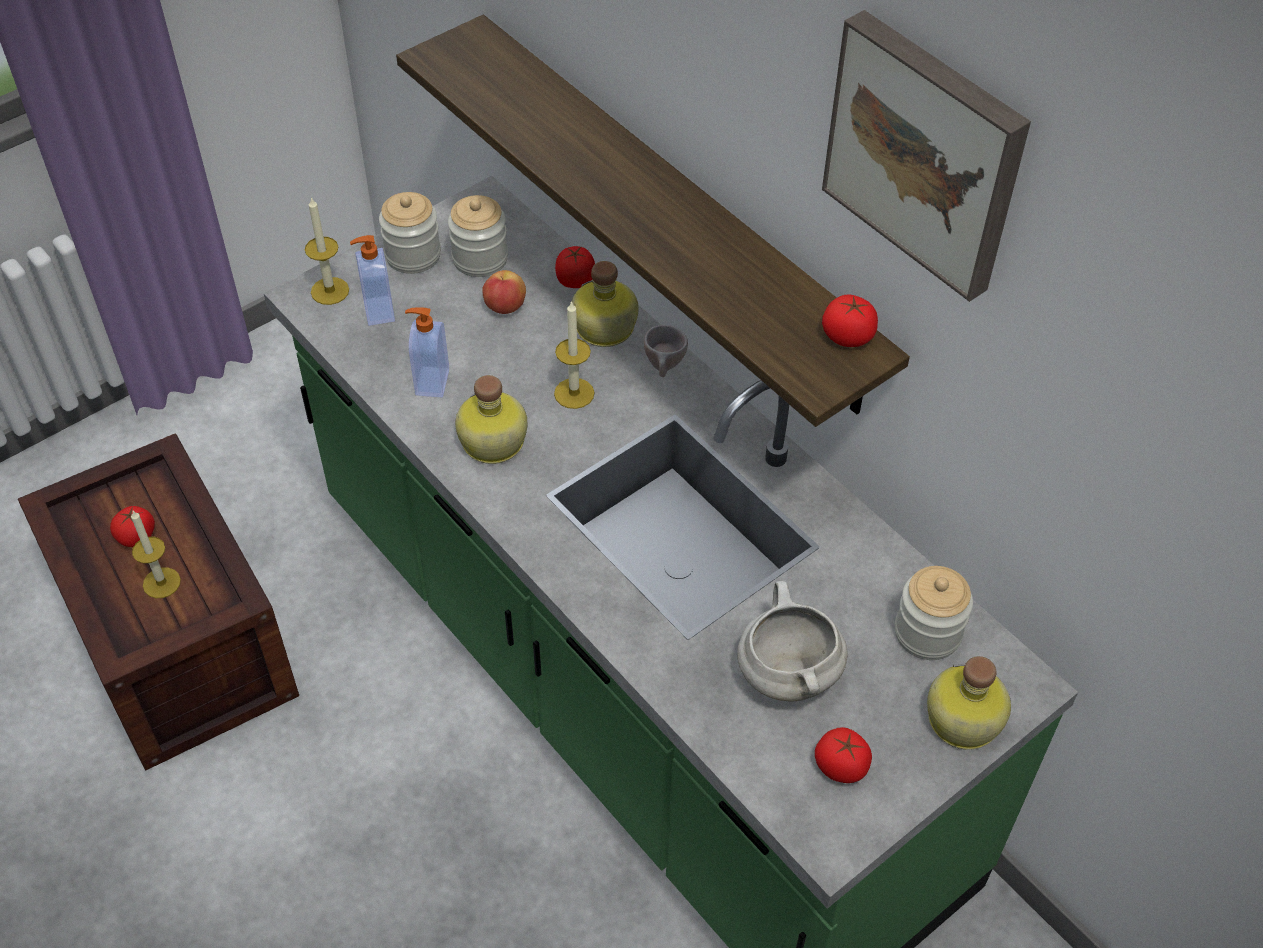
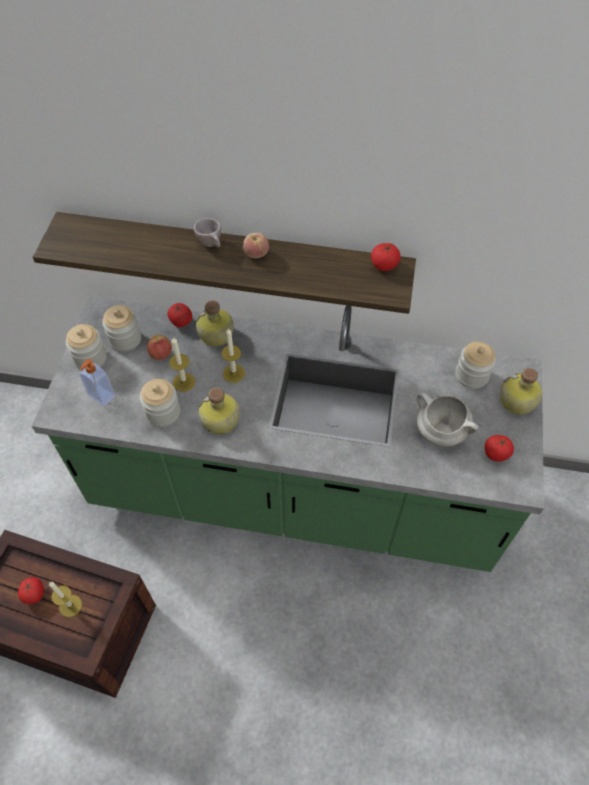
camera: 40 degrees left, 5 degrees up
candle [305,197,349,305] -> candle moved to [169,337,195,392]
soap dispenser [405,307,449,397] -> jar [140,379,180,427]
beige cup [644,325,688,377] -> beige cup moved to [194,218,221,247]
picture [822,10,1031,302] -> none
none -> apple [243,233,269,258]

